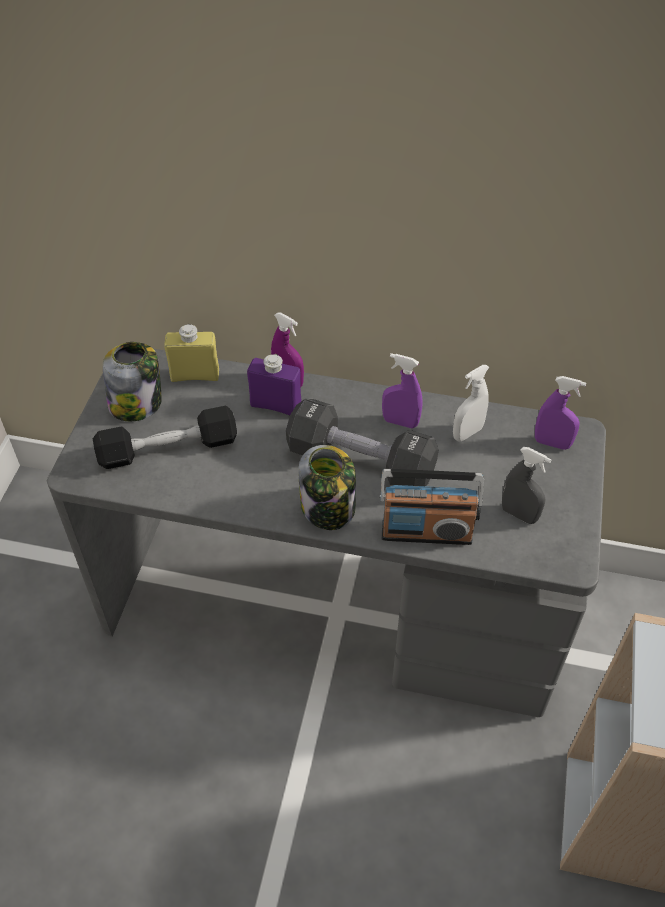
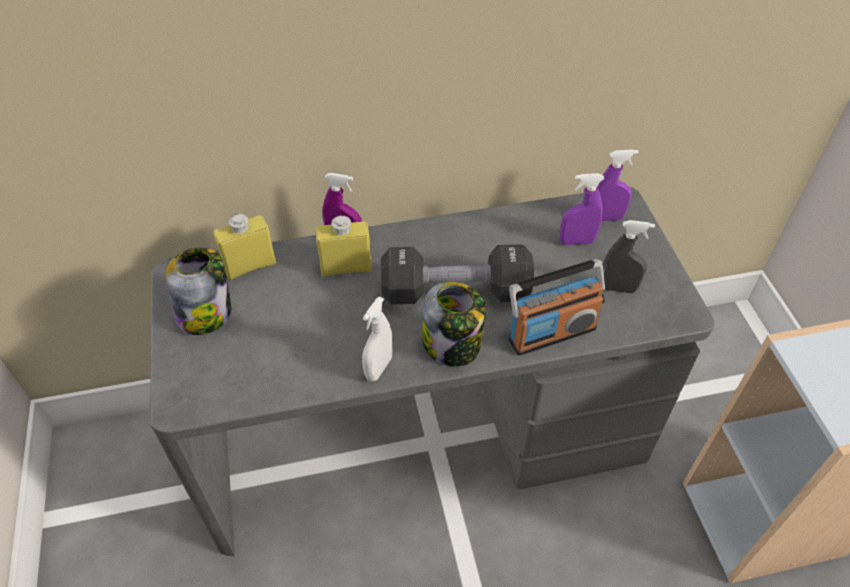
camera: 25 degrees left, 0 degrees up
black dumbbell [93,406,237,469] -> none
purple bottle [247,354,301,415] -> yellow bottle [316,215,372,277]
purple spray bottle [382,353,423,428] -> purple spray bottle moved to [560,173,604,245]
white spray bottle [453,365,490,441] -> white spray bottle moved to [362,297,393,382]

